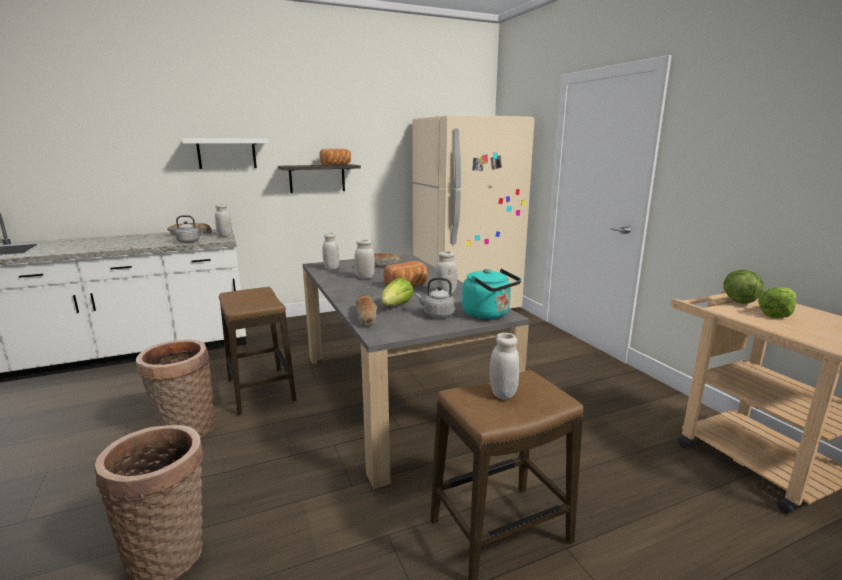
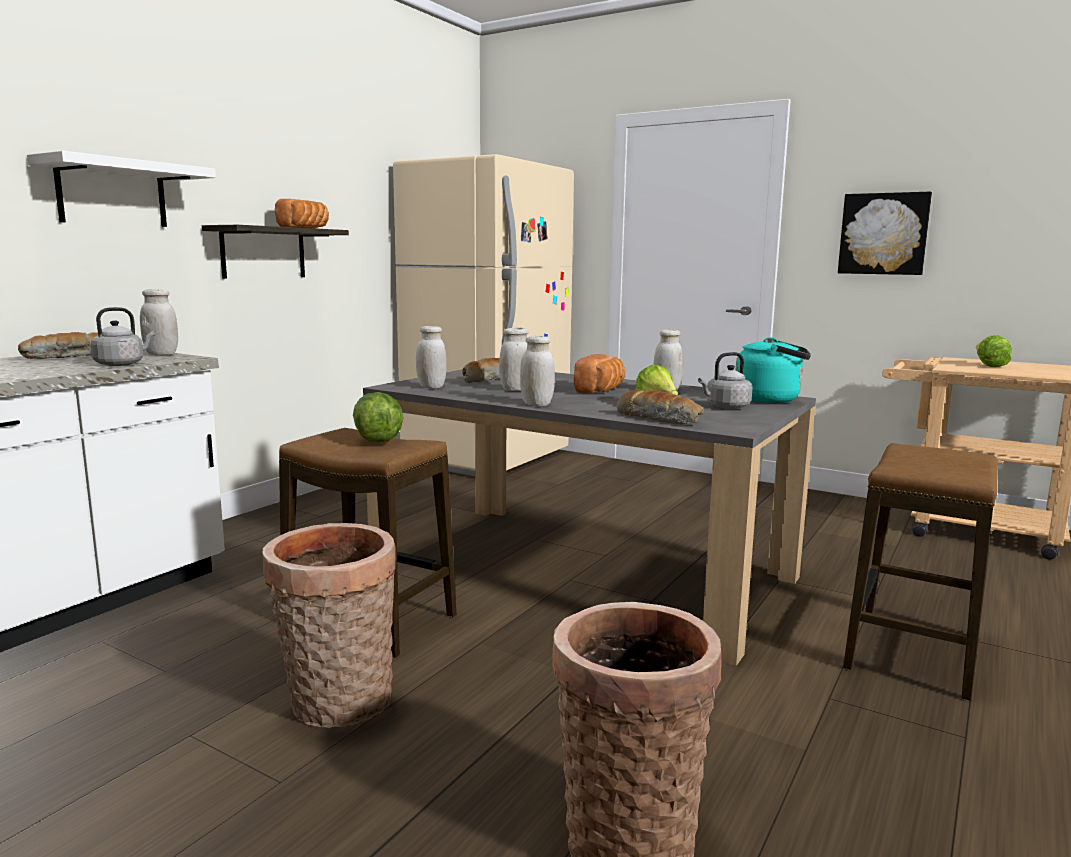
camera: 35 degrees left, 5 degrees down
white jar [490,333,519,399] -> white jar moved to [520,336,555,406]
lettuce [724,269,764,304] -> lettuce moved to [353,392,403,443]
none -> picture [838,192,932,275]

